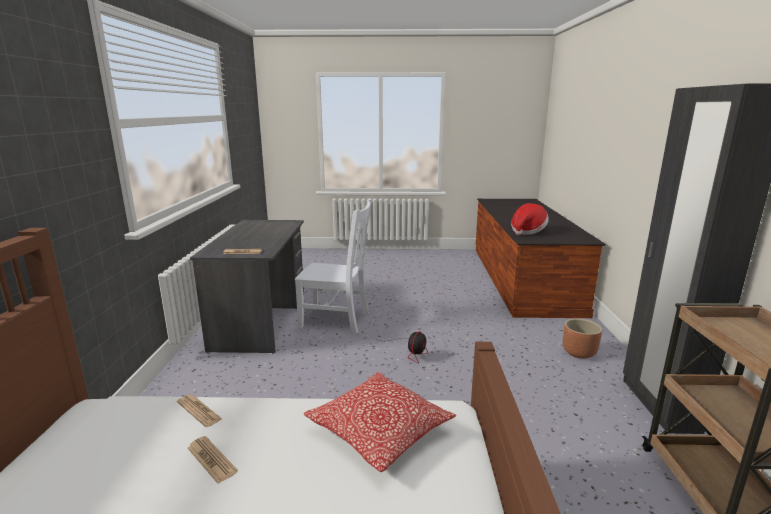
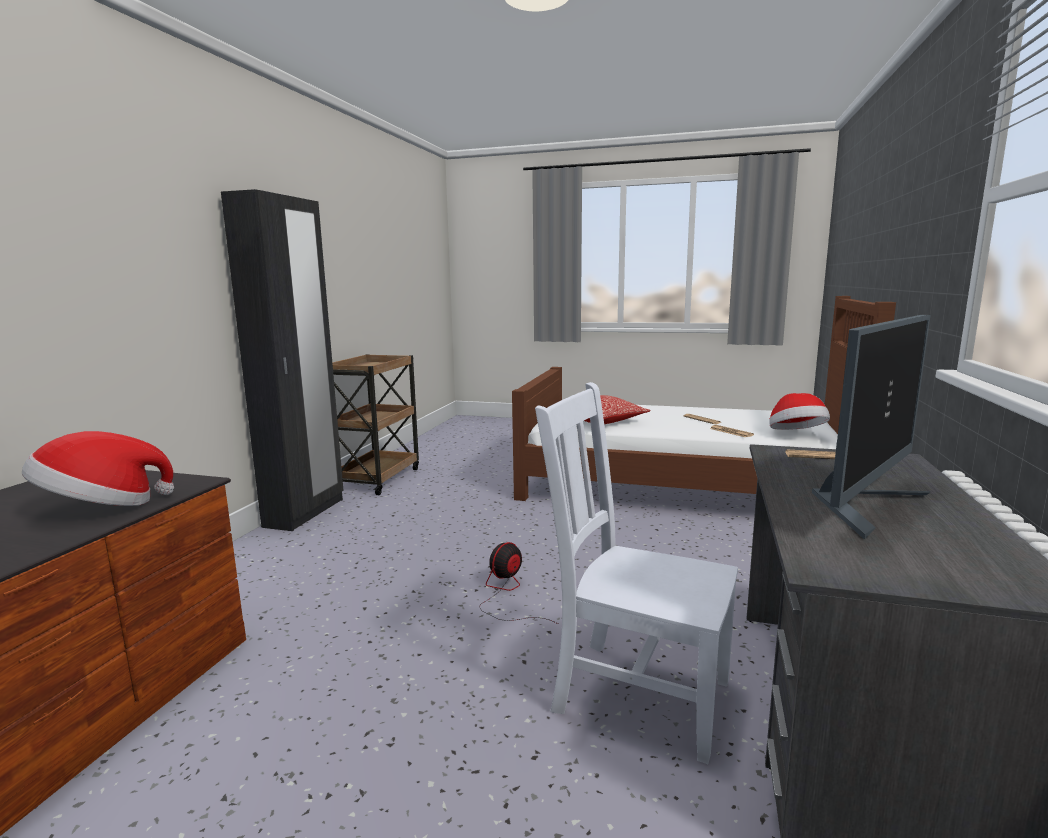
camera: 165 degrees left, 5 degrees down
brown planter [563,319,602,359] -> none
none -> hat [769,393,830,430]
none -> monitor [812,314,930,539]

